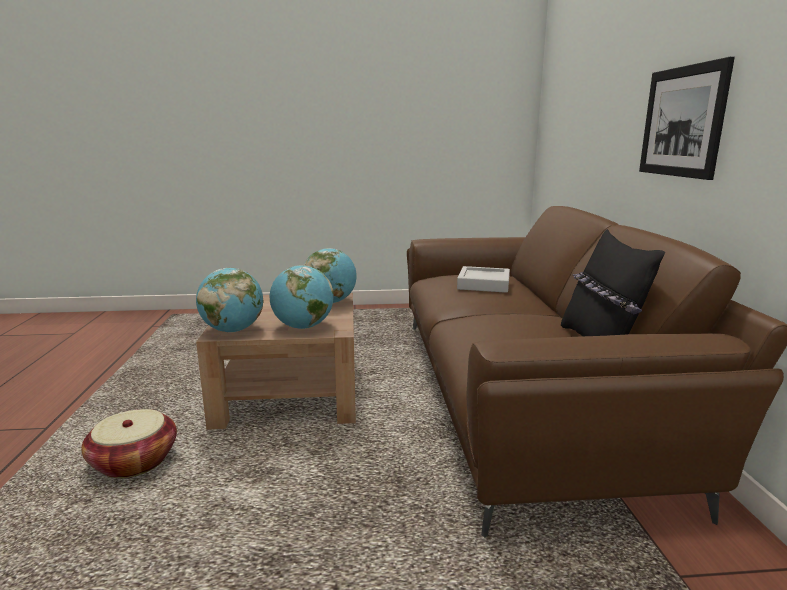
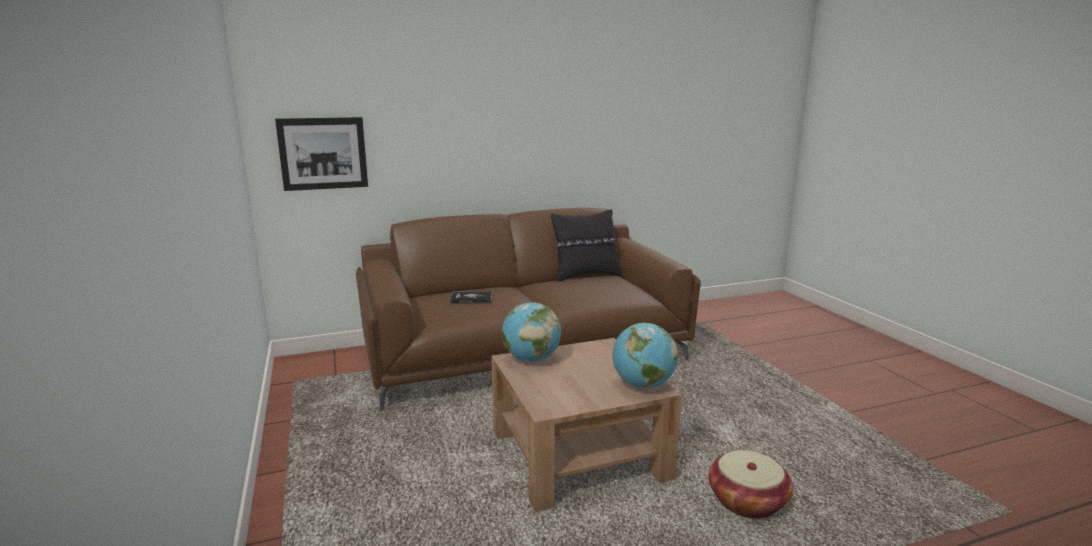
camera: 105 degrees left, 0 degrees up
globe [270,265,333,329] -> none
grey tray [457,266,510,293] -> book [450,291,492,303]
picture [639,57,735,180] -> picture moved to [275,117,368,191]

